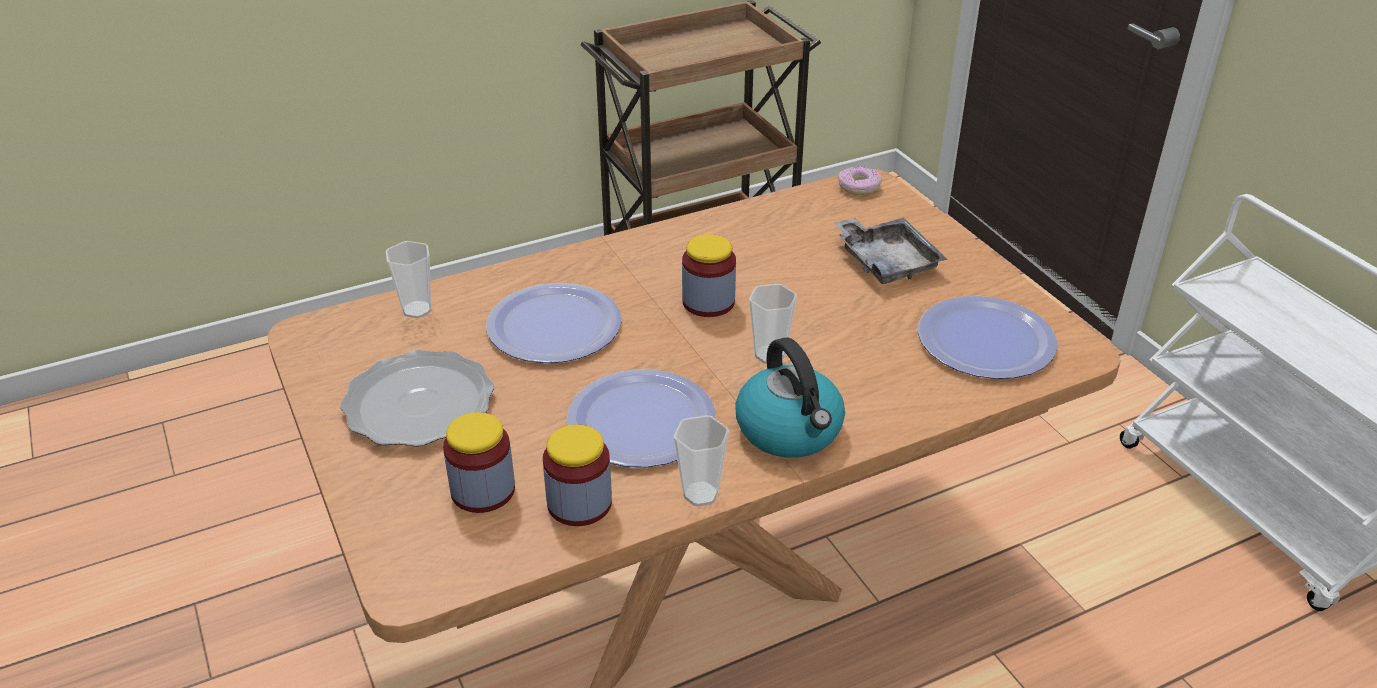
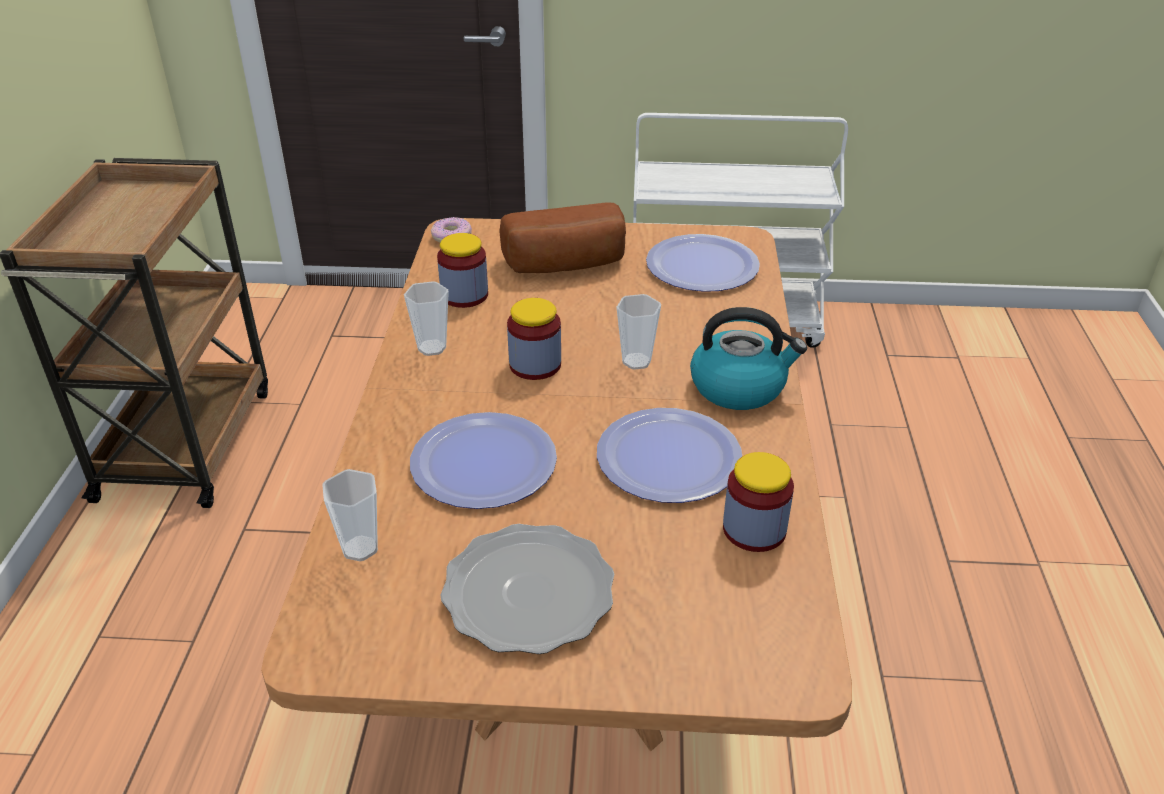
camera: 60 degrees left, 0 degrees up
jar [443,412,515,513] -> jar moved to [437,233,488,308]
cup [673,415,729,507] -> cup moved to [404,281,449,356]
grey tray [834,218,947,284] -> bread [499,202,626,273]

